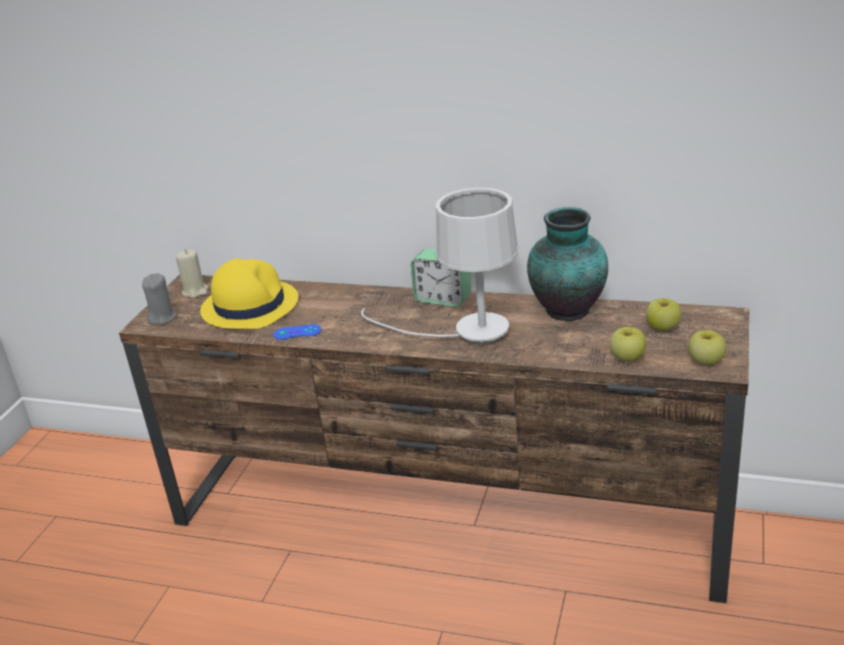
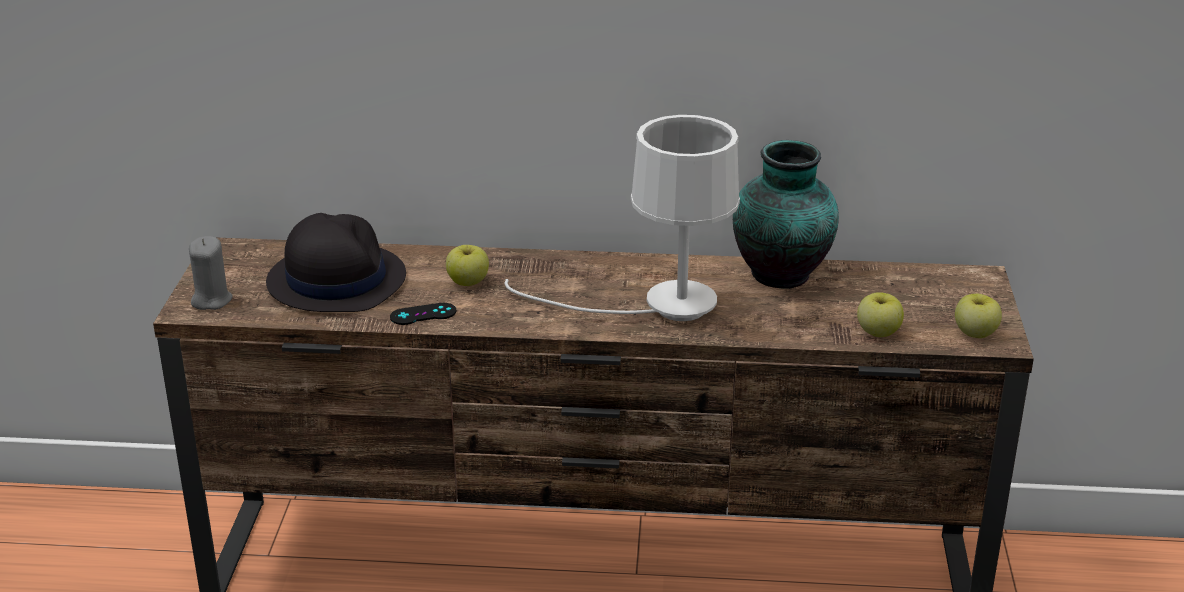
camera: 15 degrees left, 0 degrees up
beige candle [176,249,208,298] -> none
yellow hat [200,258,298,329] -> black hat [266,213,406,312]
blue game controller [273,324,321,340] -> black game controller [390,303,456,325]
alarm clock [411,249,471,307] -> none
apple [646,298,681,331] -> apple moved to [446,245,489,286]

